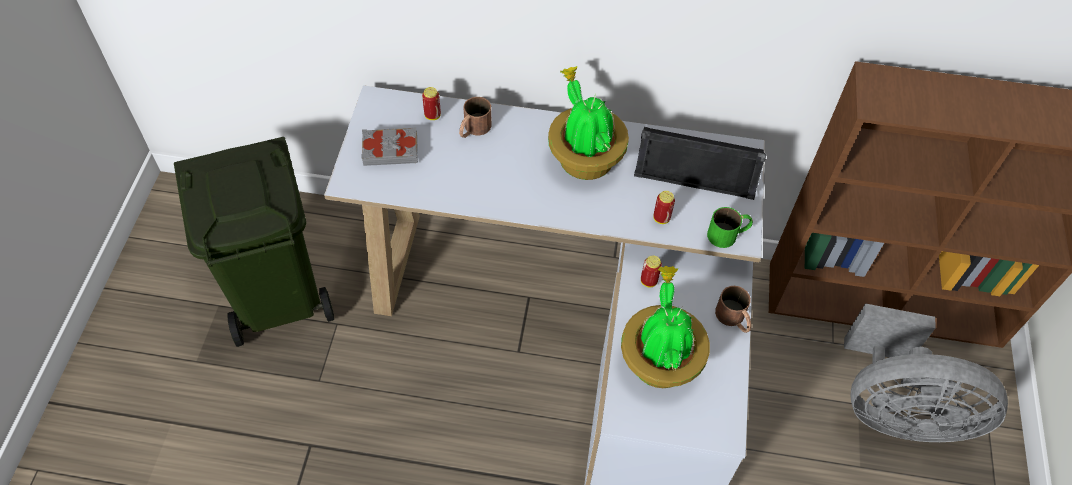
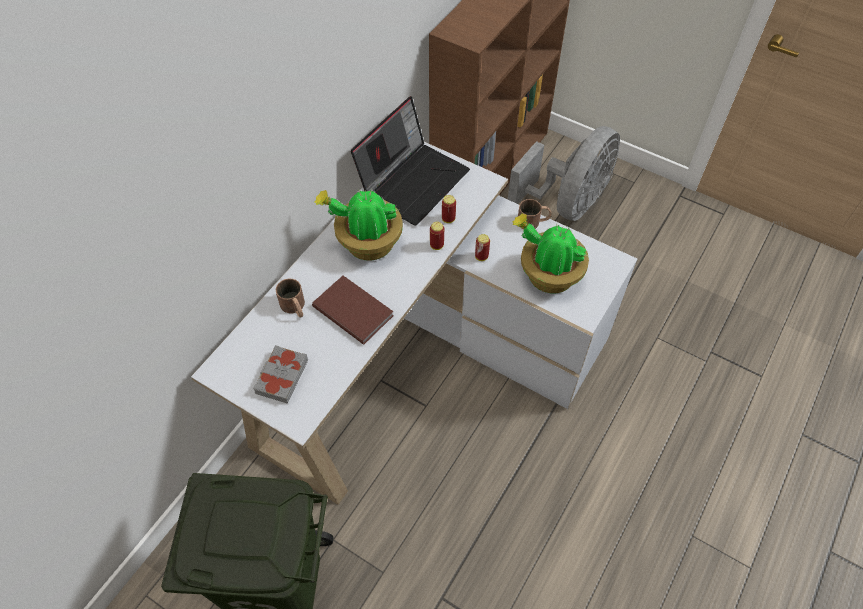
camera: 65 degrees left, 0 degrees up
can [422,87,441,120] -> can moved to [430,222,444,250]
black speaker [634,127,767,200] -> laptop [351,96,470,226]
green mug [707,207,753,248] -> none
none -> brown book [312,276,394,345]

